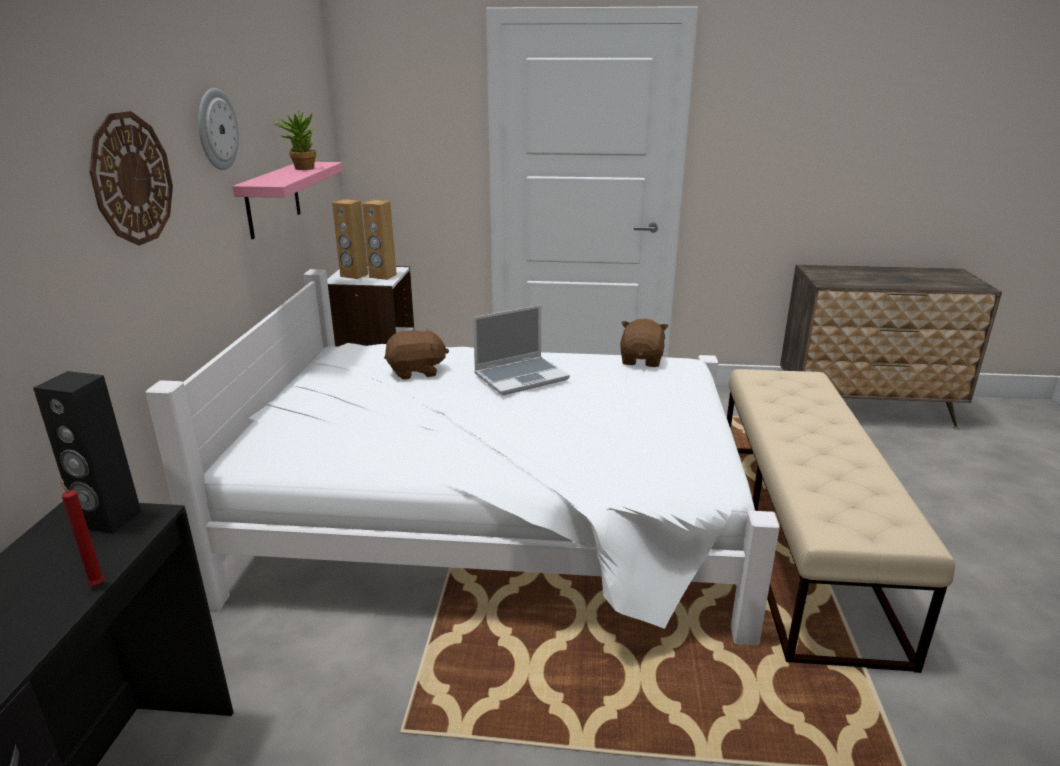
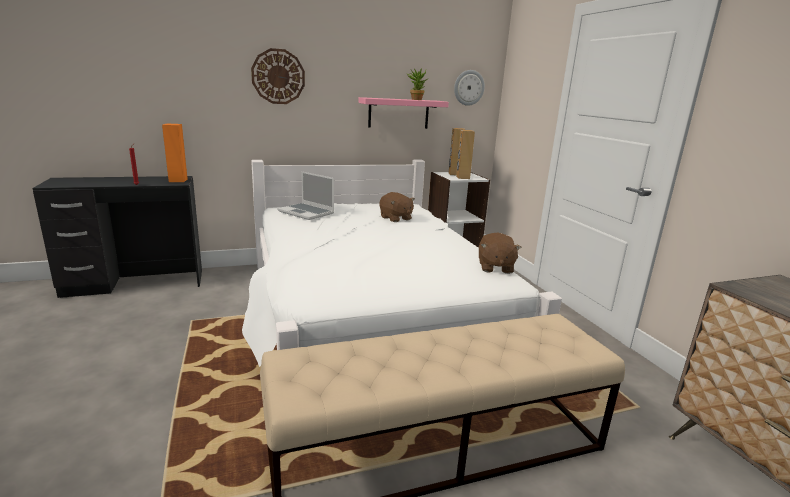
camera: 65 degrees right, 5 degrees down
black speaker [33,371,141,534] -> orange speaker [162,124,188,182]
wall clock [198,88,239,170] -> wall clock moved to [454,70,485,106]
laptop [473,305,570,395] -> laptop moved to [278,171,334,220]
brown plush toy [620,319,668,367] -> brown plush toy turned 105 degrees clockwise [479,232,522,274]

